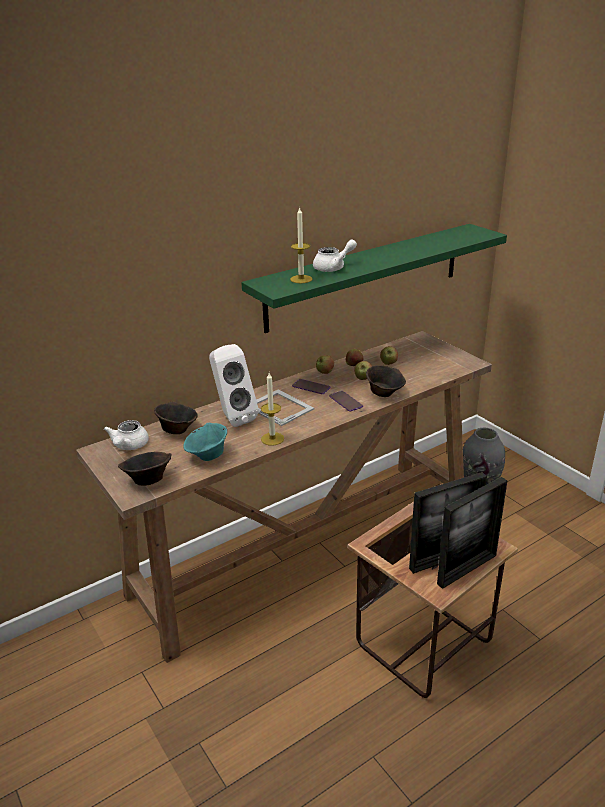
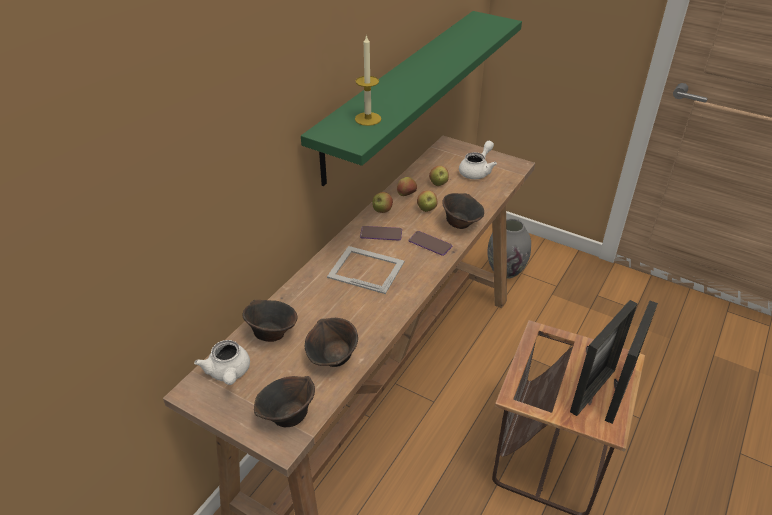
camera: 25 degrees left, 10 degrees up
turquoise bowl [184,422,227,461] -> brown bowl [305,318,358,367]
white speaker [209,344,259,427] -> none
candle [261,373,284,446] -> none
white teapot [313,239,357,272] -> white teapot moved to [459,141,497,179]

